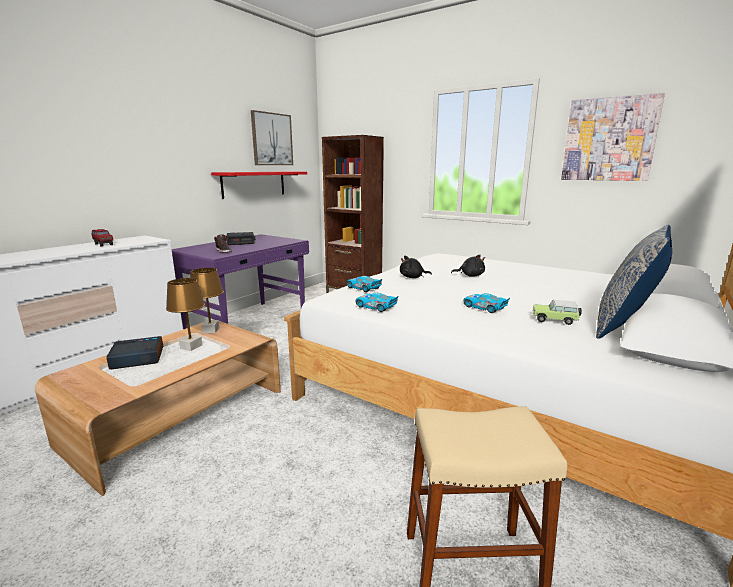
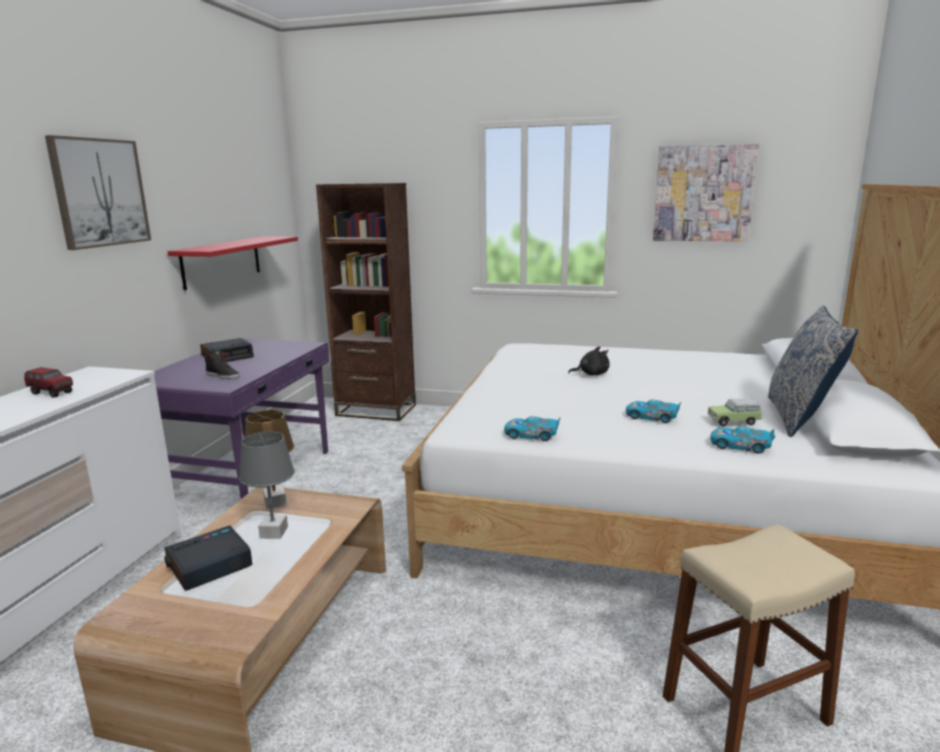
camera: 20 degrees left, 0 degrees up
brown table lamp [166,278,205,351] -> grey table lamp [239,432,295,539]
picture [251,110,293,165] -> picture moved to [45,135,151,250]
toy car [347,276,382,292] -> toy car moved to [710,426,775,454]
black plush toy [400,256,432,278] -> none

